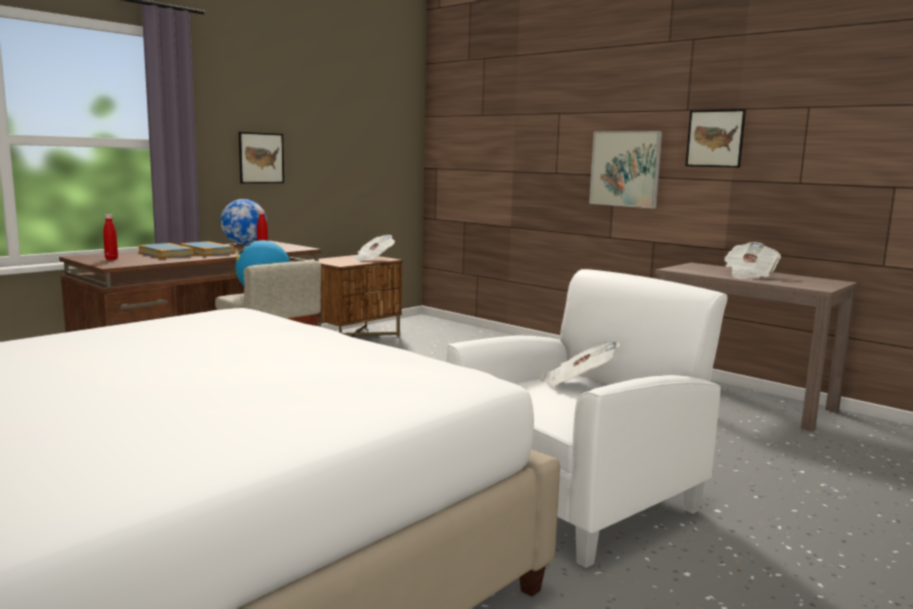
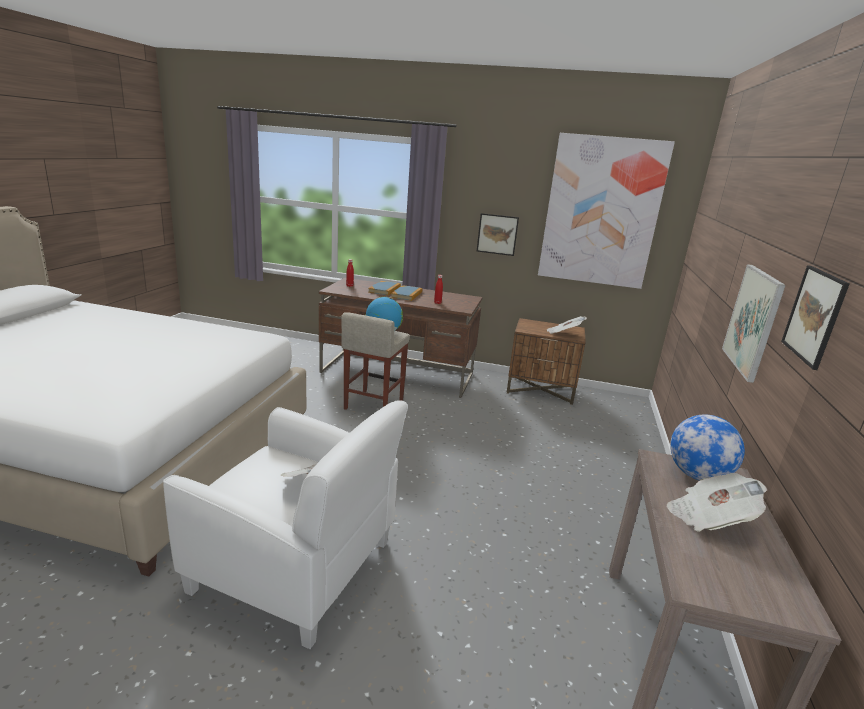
camera: 60 degrees right, 10 degrees up
globe [220,199,267,245] -> globe moved to [670,415,745,480]
none -> picture [538,133,675,289]

